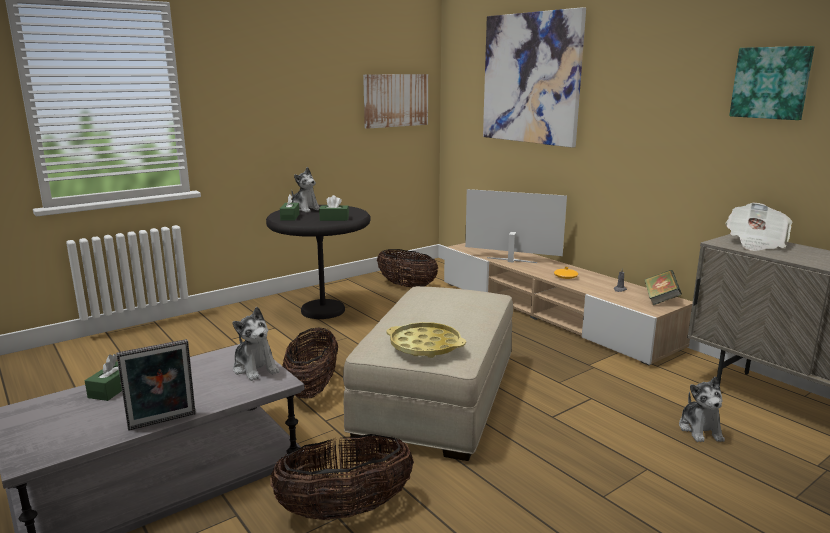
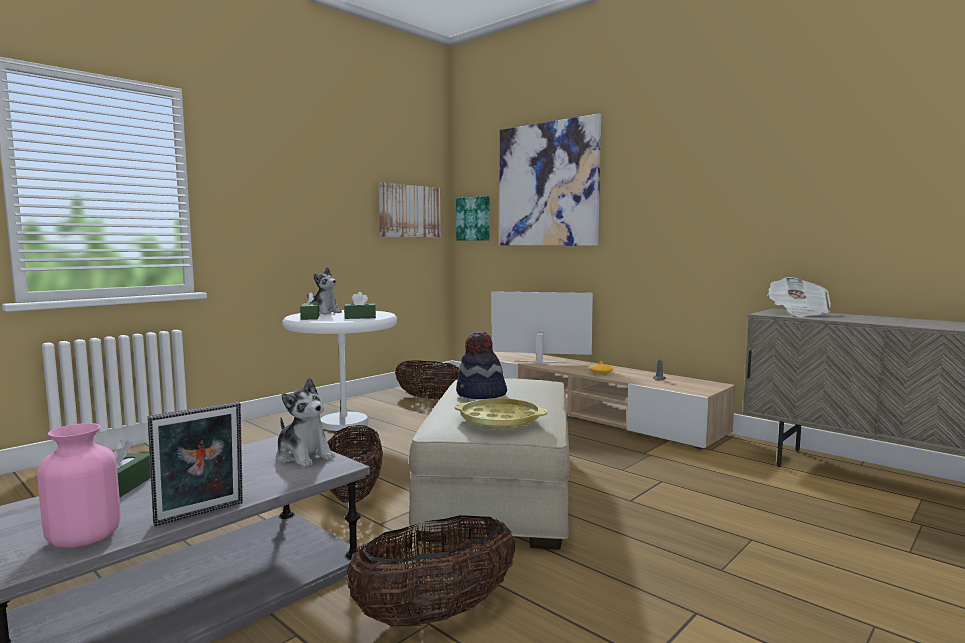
camera: 10 degrees left, 10 degrees down
black side table [266,205,371,319] -> white side table [282,310,397,431]
book [644,270,682,305] -> none
plush toy [679,377,725,442] -> none
picture [729,46,814,120] -> picture moved to [456,196,490,240]
none -> pink vase [37,423,121,548]
none -> hat [456,332,507,399]

